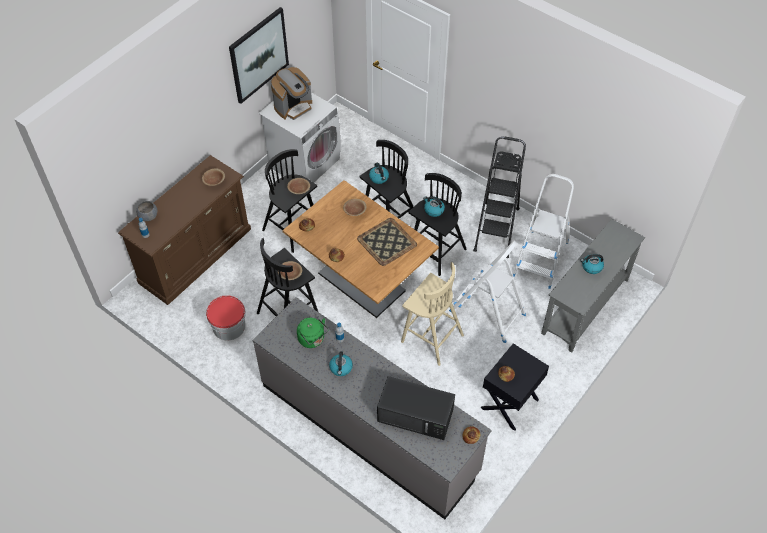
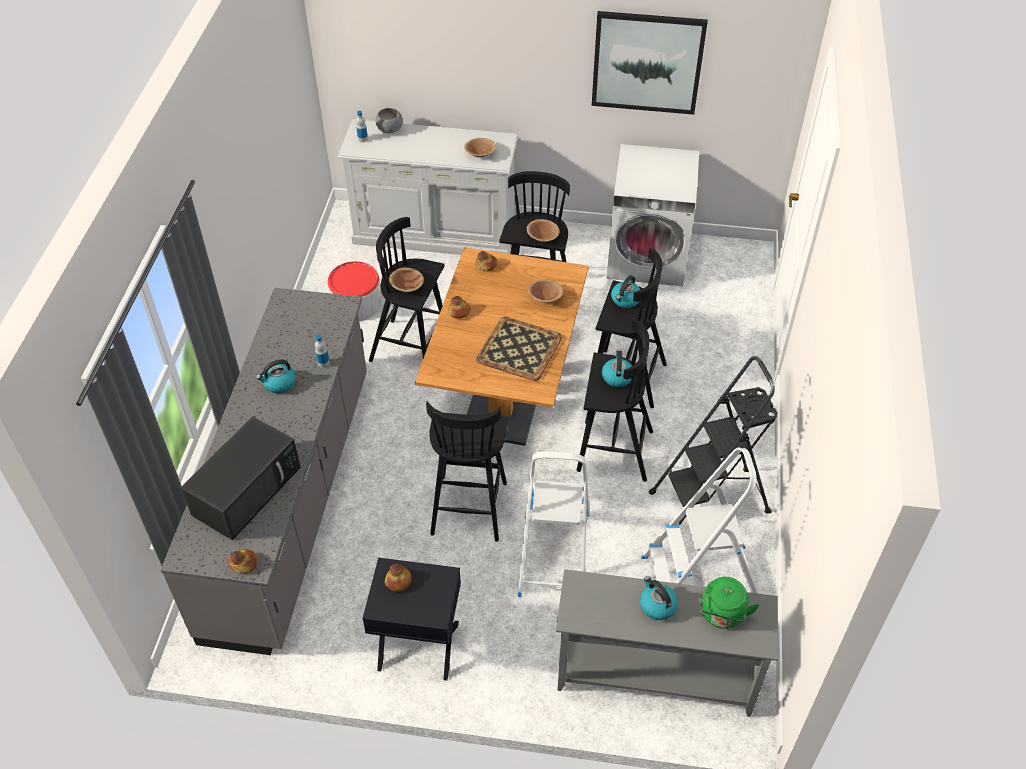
camera: 60 degrees right, 5 degrees down
brown dresser [118,155,251,305] -> white dresser [337,119,518,255]
coffee machine [271,67,312,120] -> none
green kettle [297,318,329,348] -> green kettle moved to [701,577,759,629]
black microwave [377,376,455,440] -> black microwave turned 135 degrees counterclockwise [181,416,301,540]
beige stool [401,262,464,366] -> black stool [426,401,509,542]

